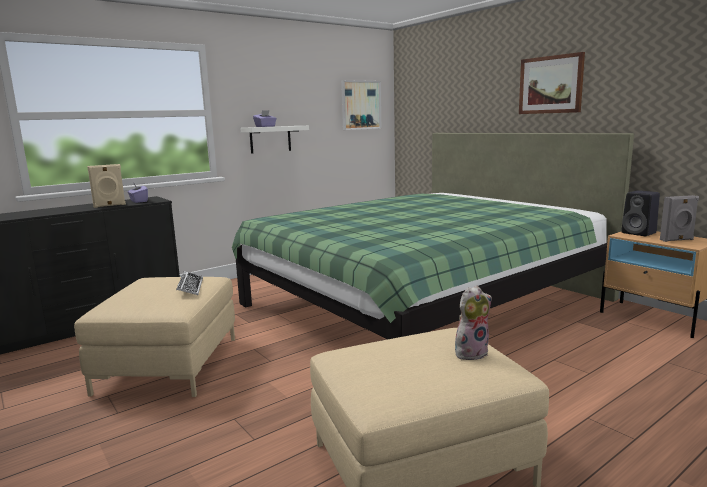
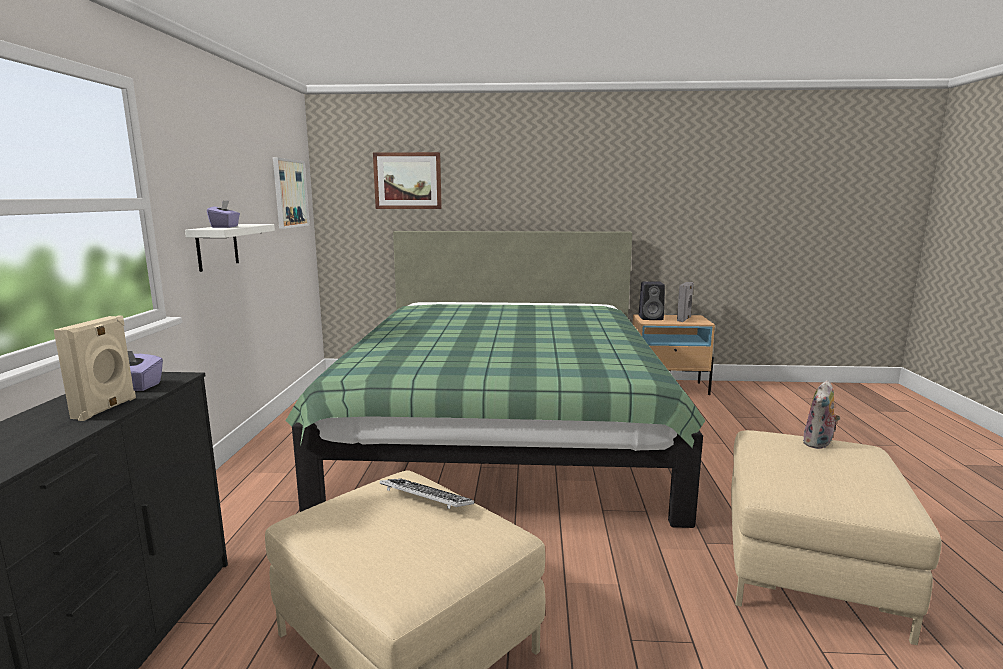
camera: 50 degrees left, 0 degrees up
plush toy [455,286,492,360] -> plush toy turned 150 degrees counterclockwise [803,380,840,449]
picture [519,52,585,114] -> picture moved to [373,152,442,209]

